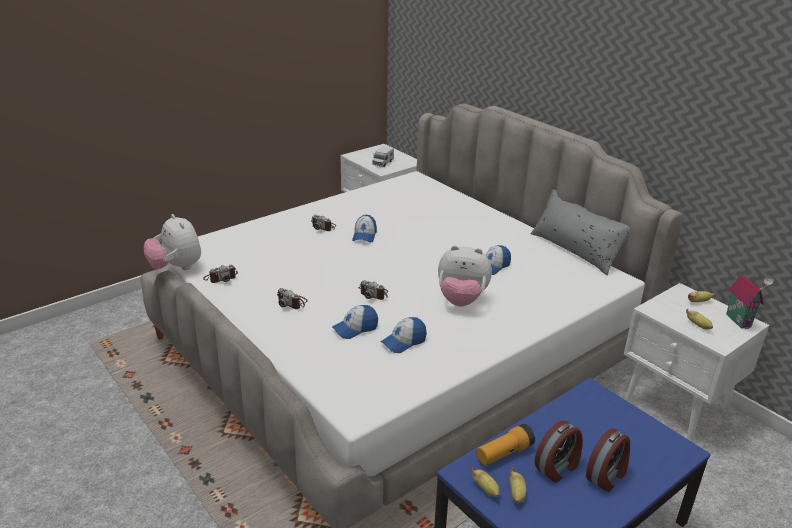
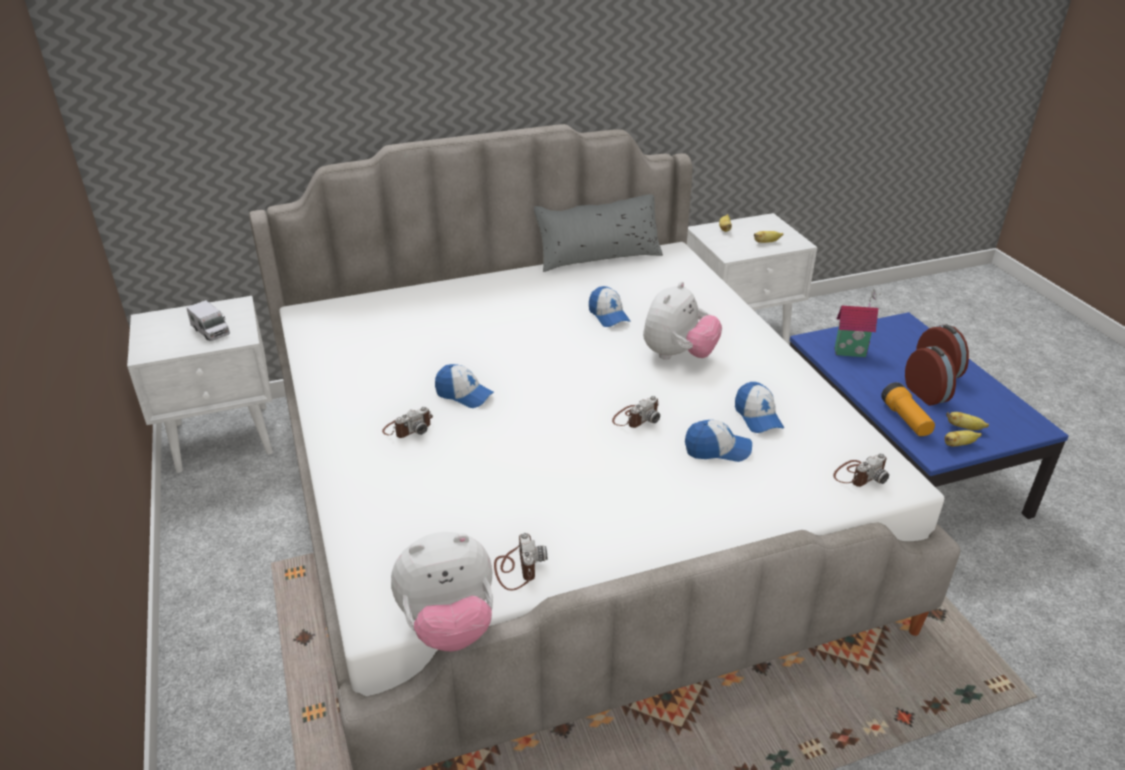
camera: 70 degrees left, 5 degrees up
camera [277,288,308,309] -> camera moved to [833,453,889,487]
cap [332,305,378,339] -> cap turned 75 degrees counterclockwise [685,420,752,462]
toy house [726,274,774,329] -> toy house moved to [835,289,879,357]

